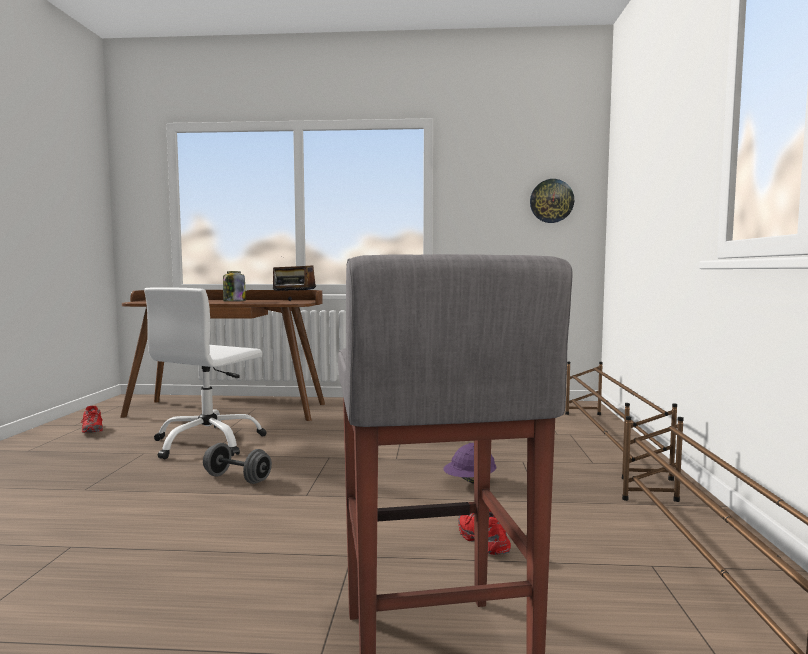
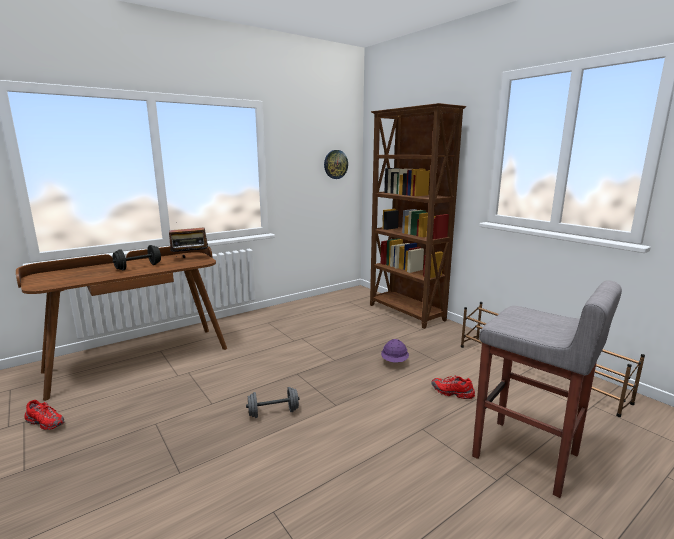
camera: 40 degrees left, 10 degrees up
white office chair [144,287,266,459] -> none
jar [223,271,246,301] -> black dumbbell [113,245,161,271]
brown shoe rack [565,361,677,481] -> brown bookcase [370,103,466,329]

